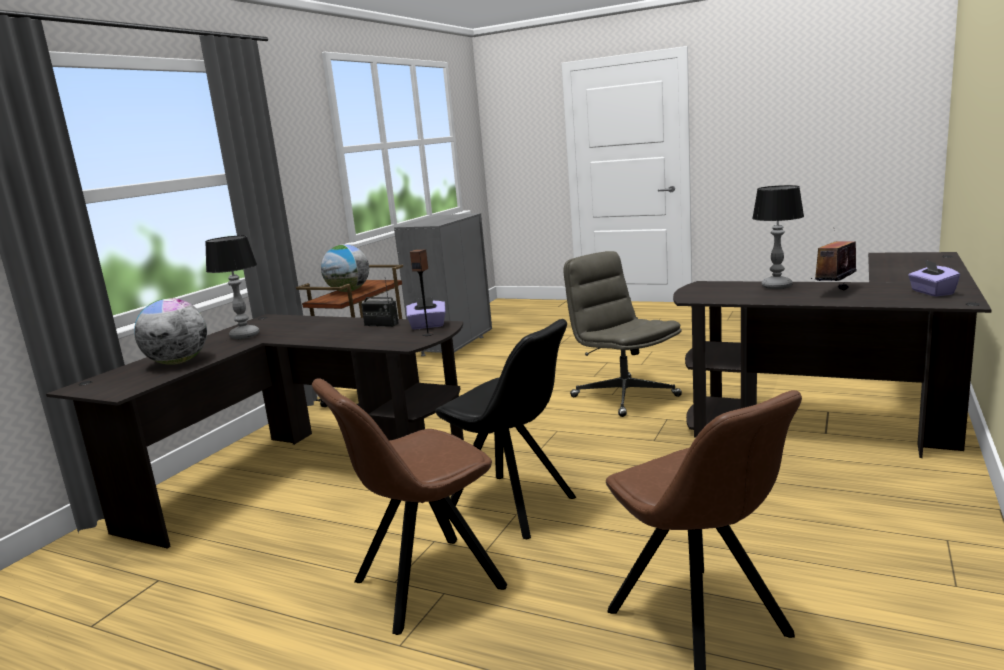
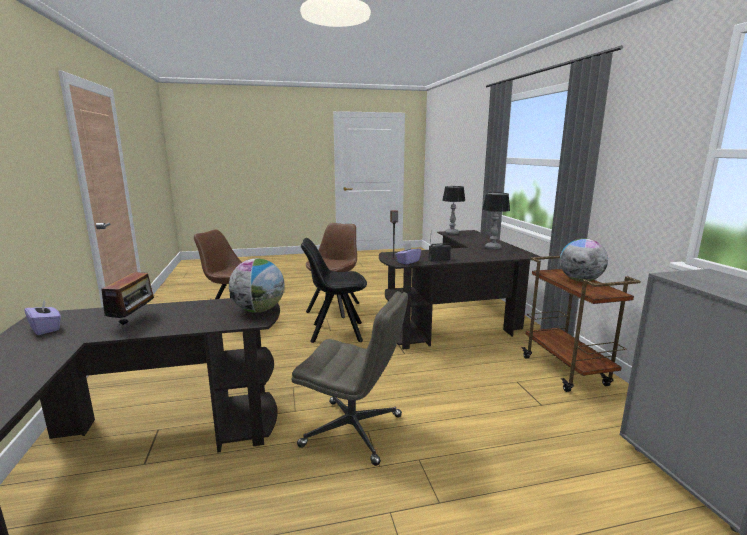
camera: 140 degrees right, 0 degrees up
globe [134,298,207,365] -> globe moved to [229,258,285,312]
table lamp [752,185,804,289] -> table lamp moved to [442,186,465,235]

